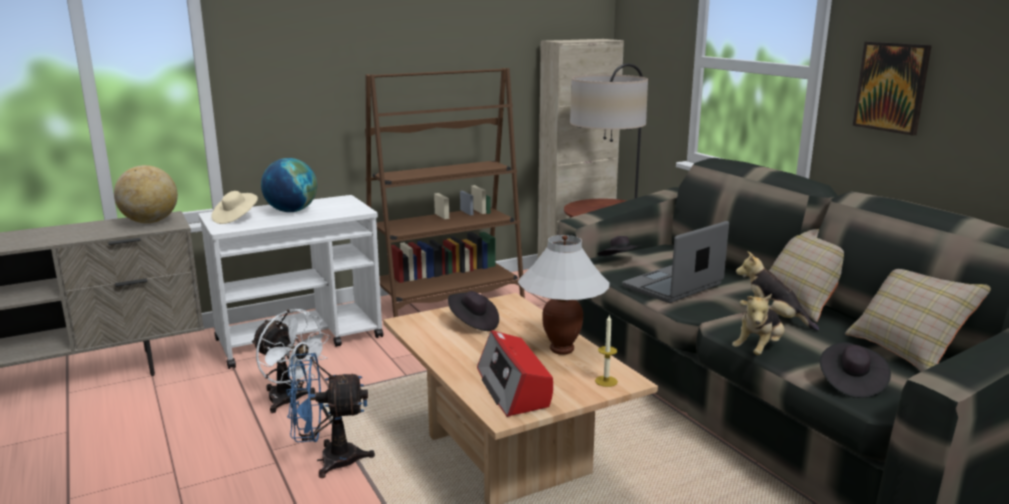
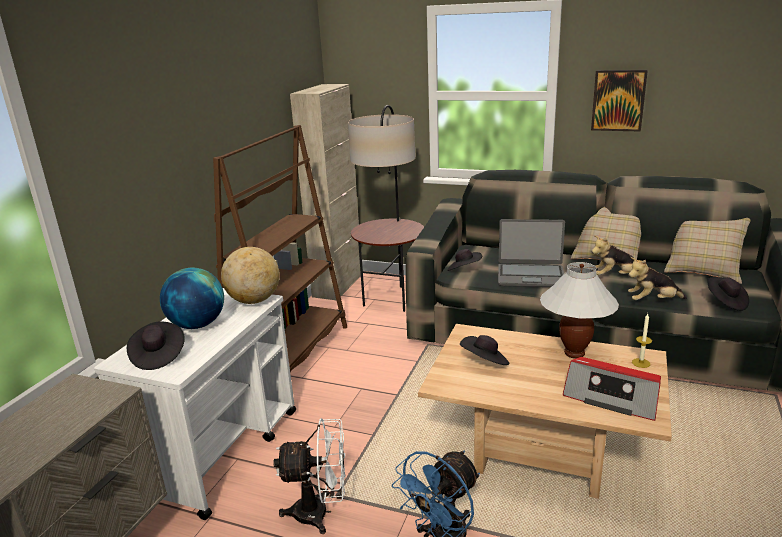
camera: 40 degrees left, 5 degrees up
globe [114,165,178,223] -> globe moved to [221,247,280,304]
beige hat [211,191,258,224] -> black hat [127,321,185,370]
laptop [622,221,729,303] -> laptop turned 90 degrees counterclockwise [498,219,565,287]
plush toy [732,294,785,355] -> plush toy turned 90 degrees clockwise [628,257,687,300]

